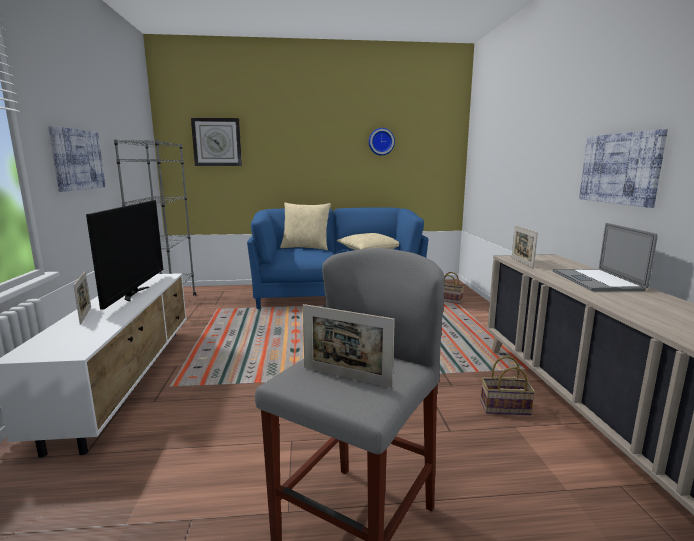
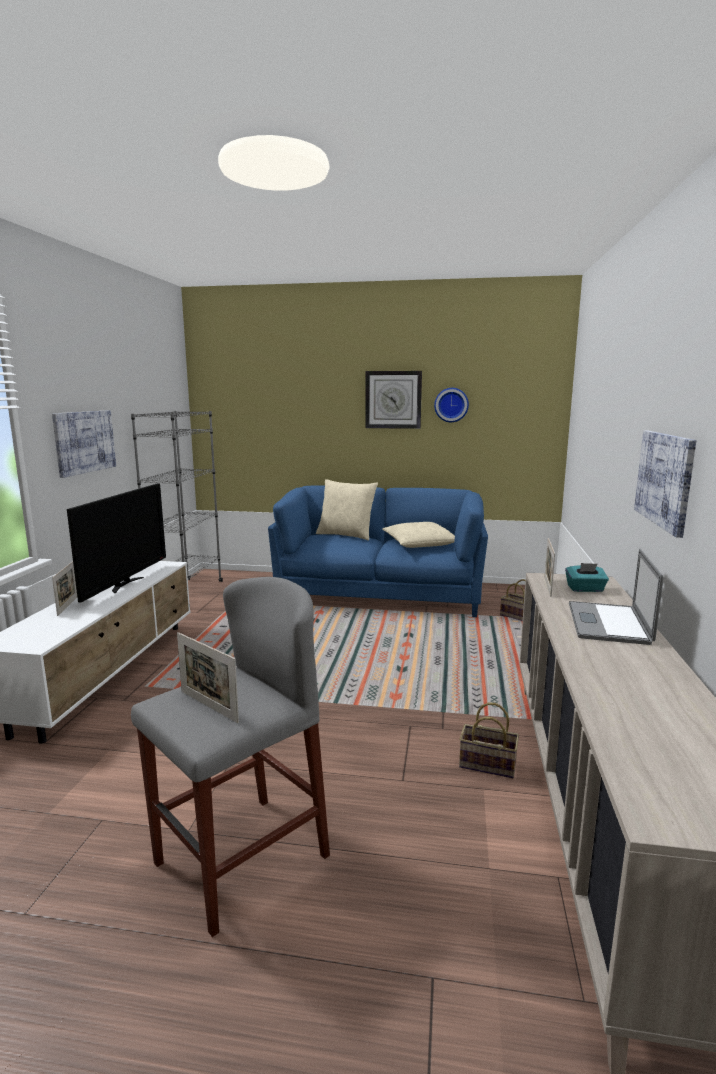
camera: 15 degrees right, 0 degrees up
wall clock [191,118,242,166] -> wall clock moved to [365,371,422,429]
none -> turquoise tissue box [565,563,609,592]

